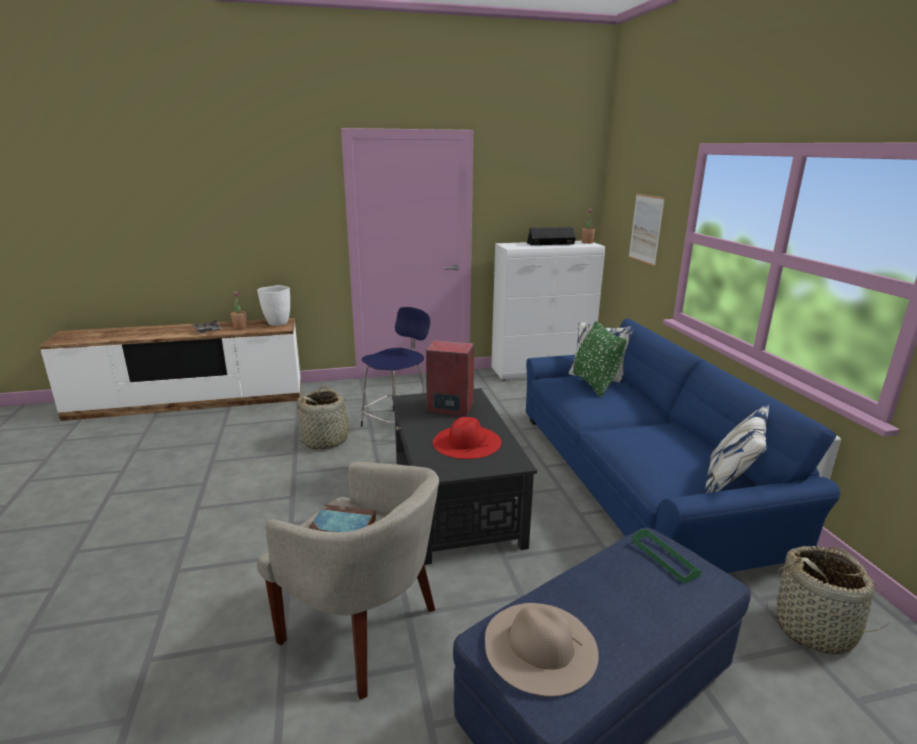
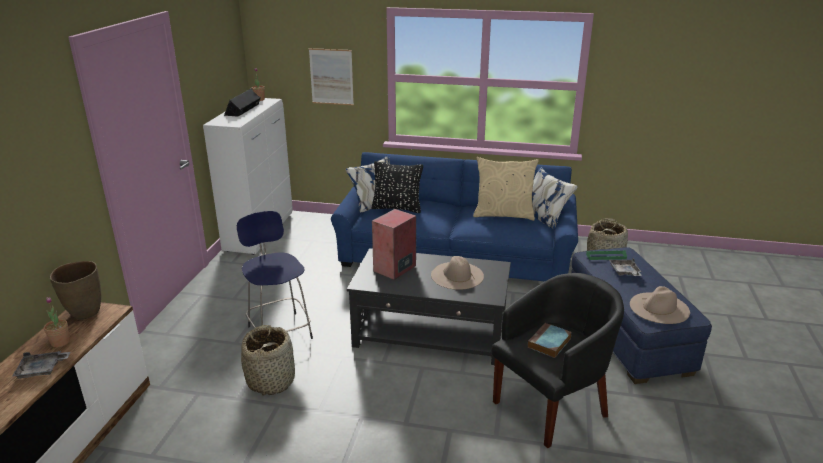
camera: 65 degrees left, 5 degrees up
white vase [257,285,290,326] -> brown vase [50,261,101,320]
beige armchair [257,462,439,700] -> black armchair [492,273,624,448]
red hat [433,417,501,459] -> beige hat [431,256,484,290]
green pillow [573,321,627,397] -> black pillow [371,161,423,213]
none -> beige pillow [473,157,539,221]
none -> grey tray [609,258,642,276]

